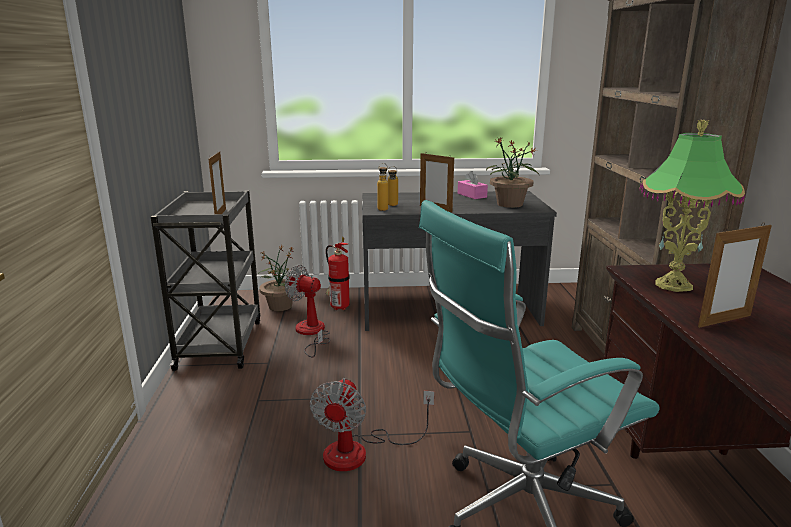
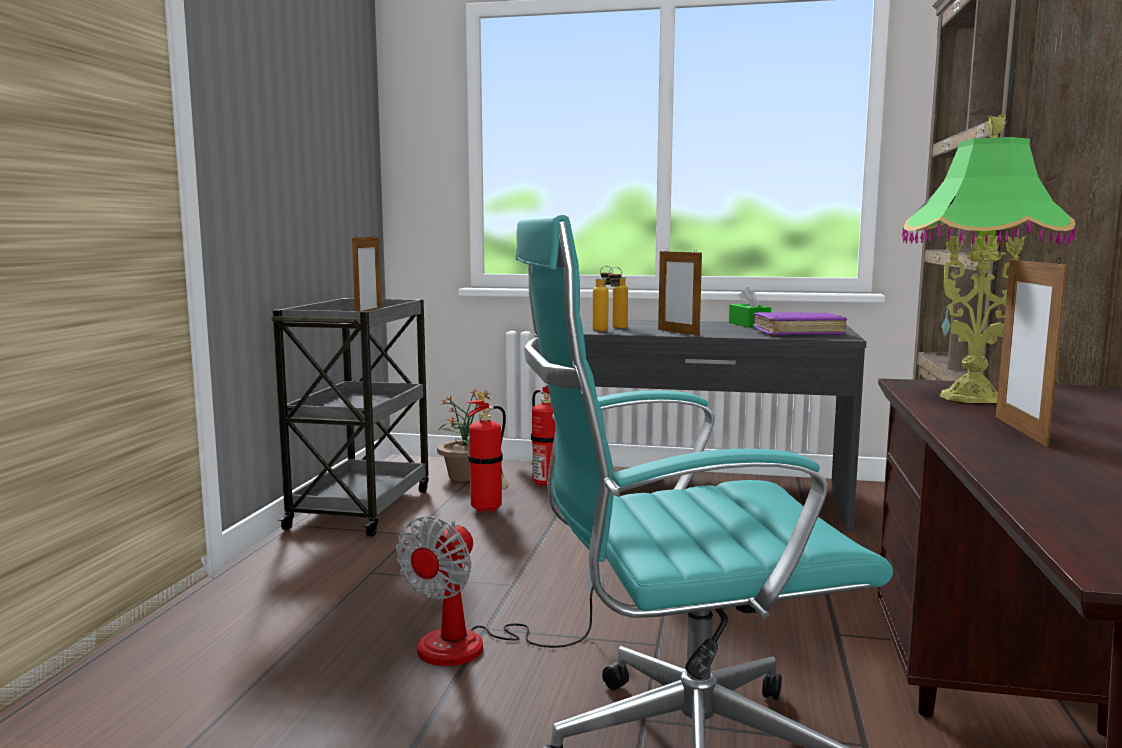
camera: 15 degrees right, 10 degrees down
fan [285,265,330,358] -> fire extinguisher [467,391,509,513]
pink tissue box [458,171,488,199] -> green tissue box [729,287,771,328]
potted plant [486,137,539,208] -> purple book [753,312,847,336]
picture frame [698,222,772,328] -> picture frame turned 105 degrees clockwise [996,255,1067,447]

